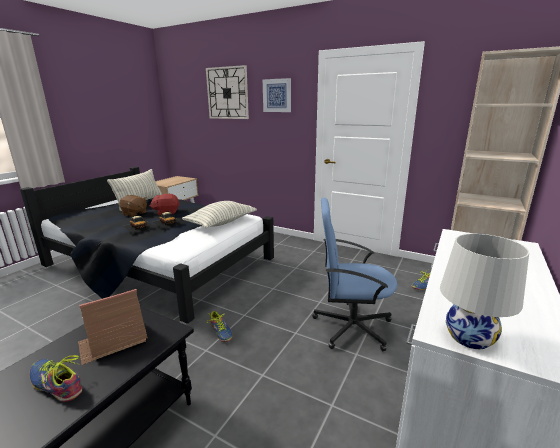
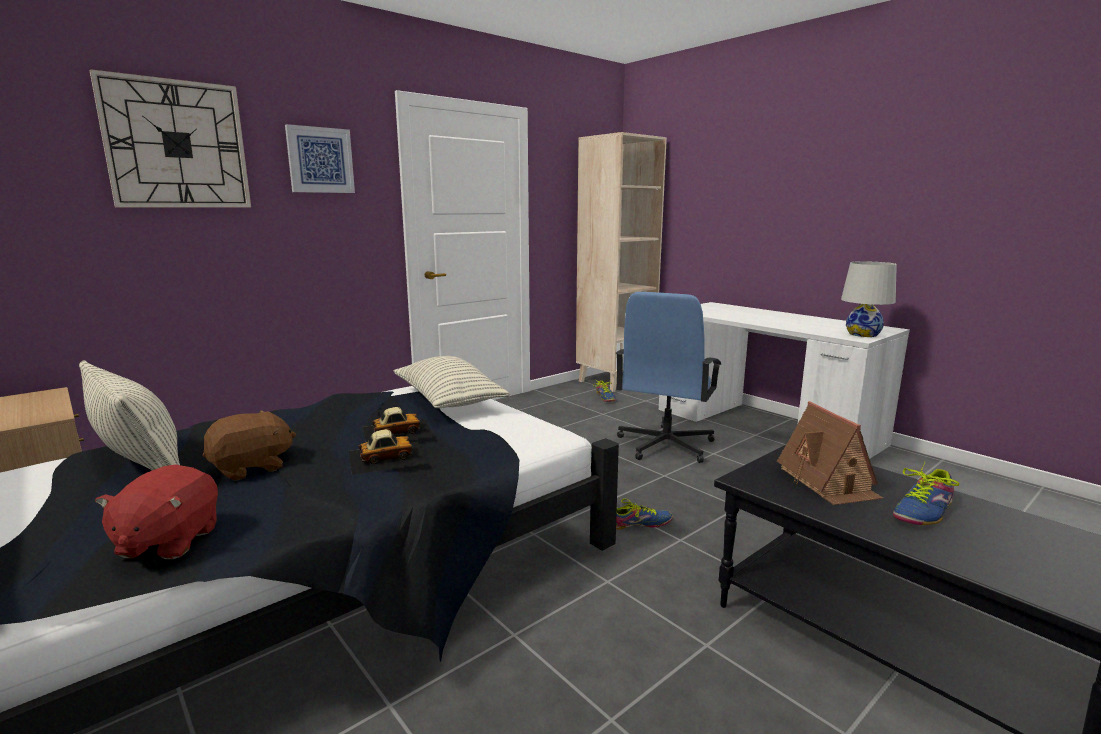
camera: 70 degrees left, 5 degrees down
red plush toy [149,194,180,216] -> red plush toy moved to [95,465,218,559]

